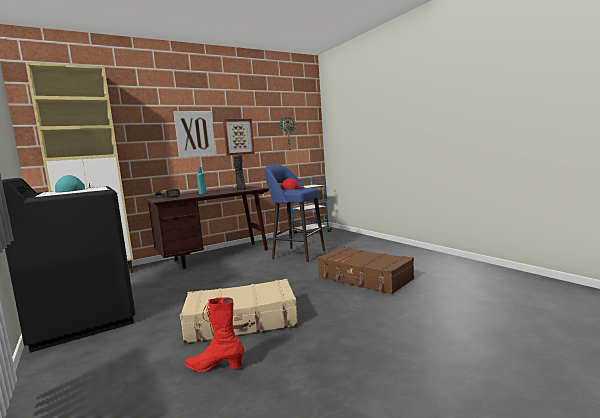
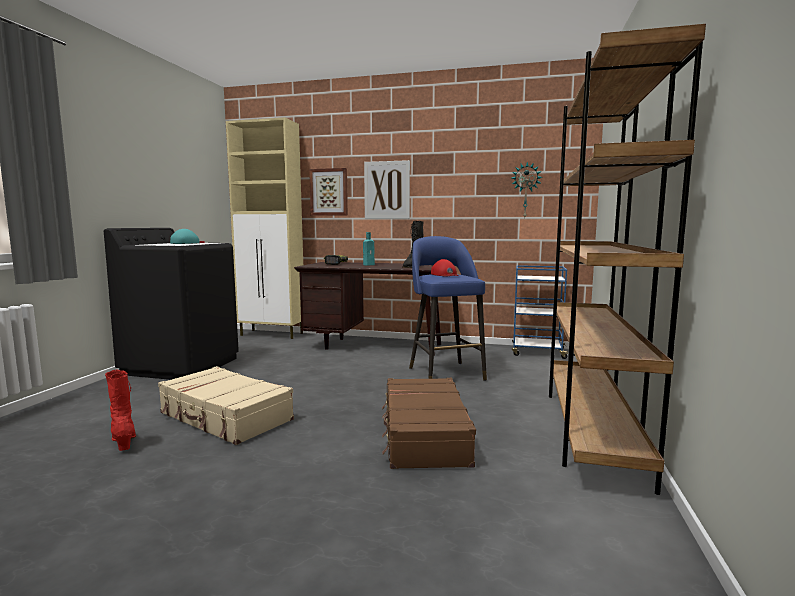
camera: 45 degrees right, 0 degrees up
picture [223,119,255,156] -> picture moved to [309,168,348,216]
none -> brown bookcase [549,24,706,495]

